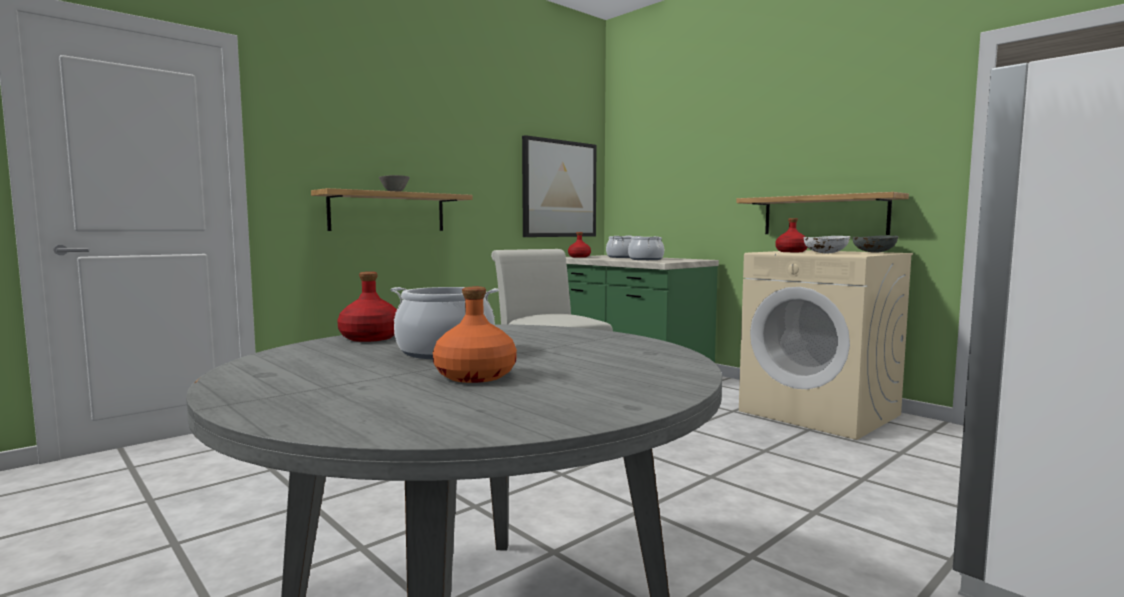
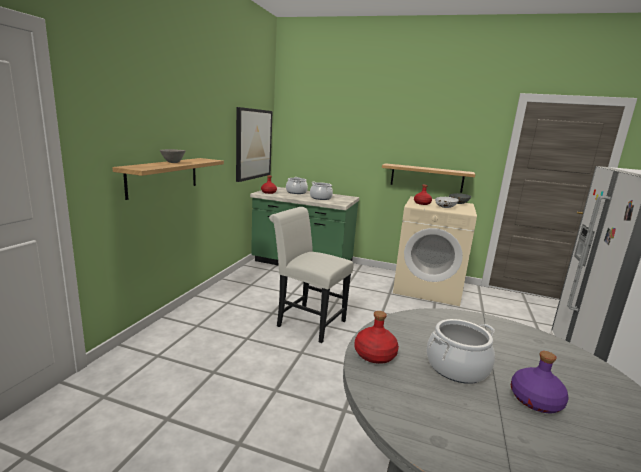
camera: 30 degrees left, 10 degrees up
orange bottle [433,287,517,383] -> purple bottle [511,351,568,413]

